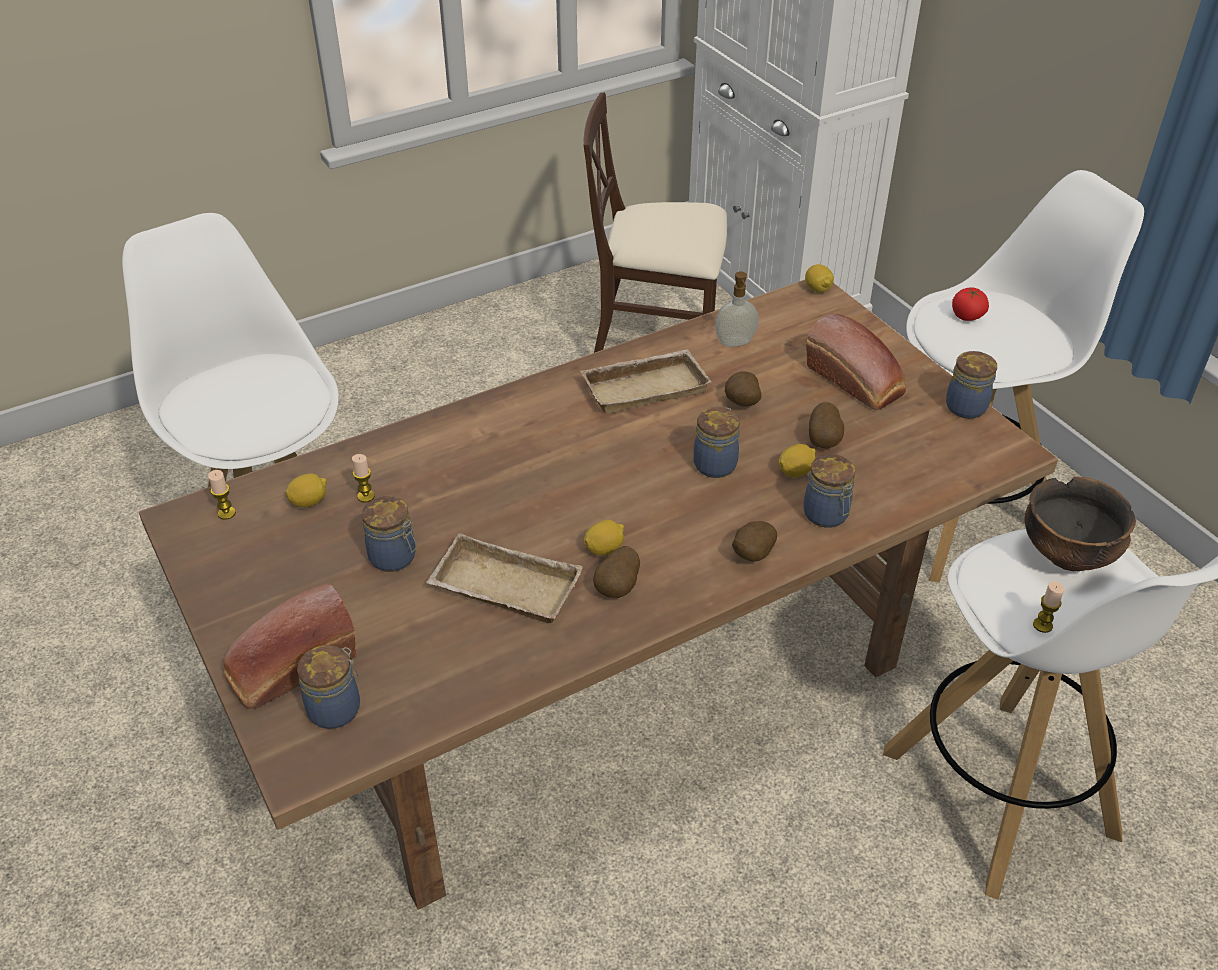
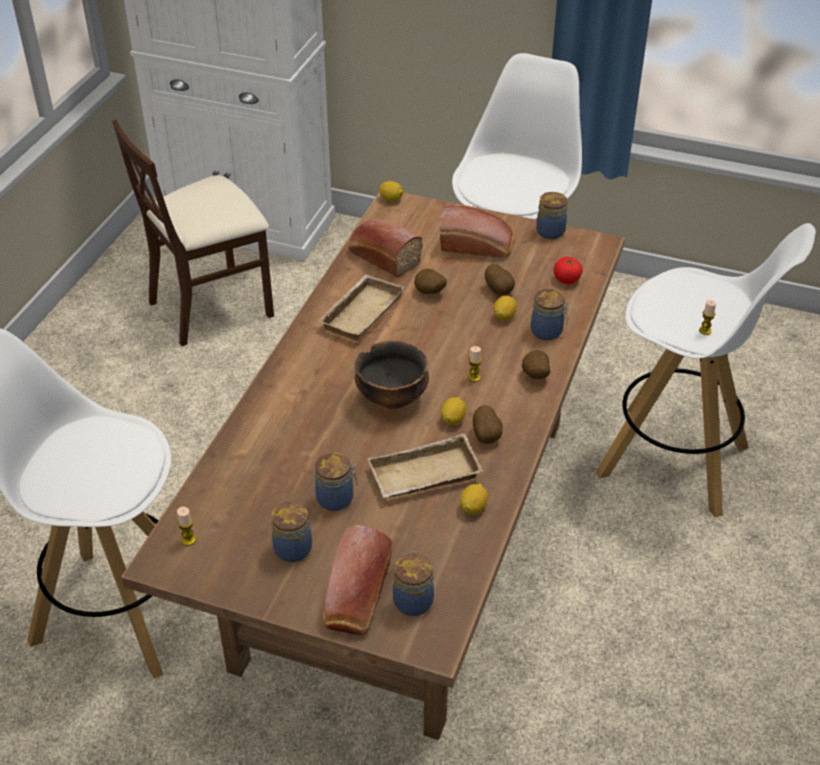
camera: 40 degrees left, 0 degrees up
lemon [286,473,327,508] -> lemon moved to [460,484,488,515]
candle [352,454,375,502] -> candle moved to [468,346,482,382]
jar [693,407,740,478] -> jar moved to [271,500,312,562]
soap dispenser [715,271,759,347] -> bread [348,220,423,278]
tomato [952,287,989,321] -> tomato moved to [554,257,583,284]
bowl [1024,477,1136,571] -> bowl moved to [354,340,429,409]

